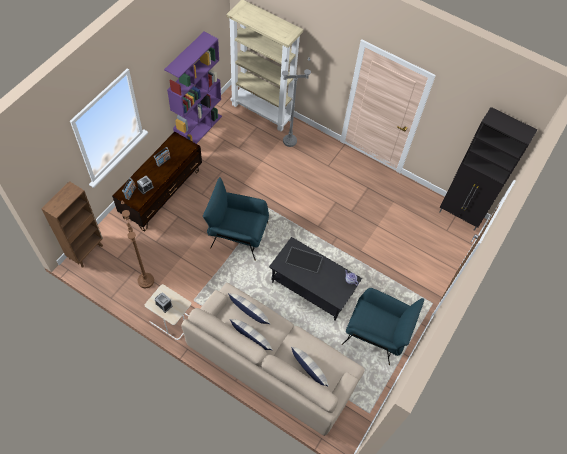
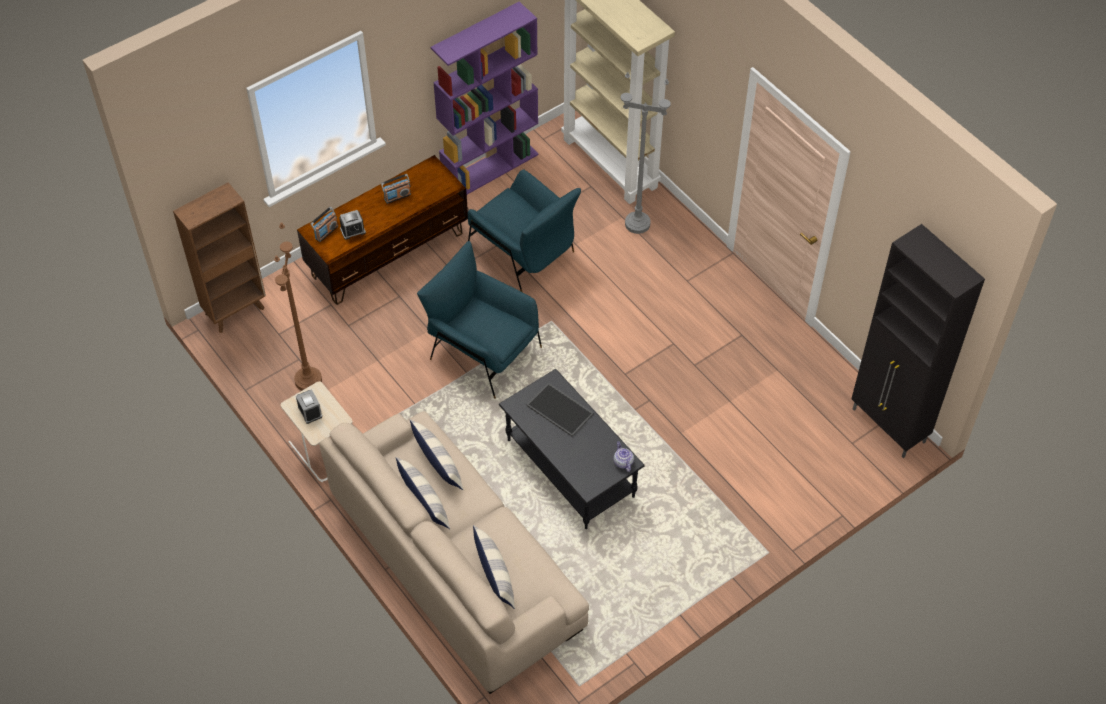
camera: 25 degrees right, 5 degrees down
blue armchair [342,288,424,365] -> blue armchair moved to [468,169,581,292]

